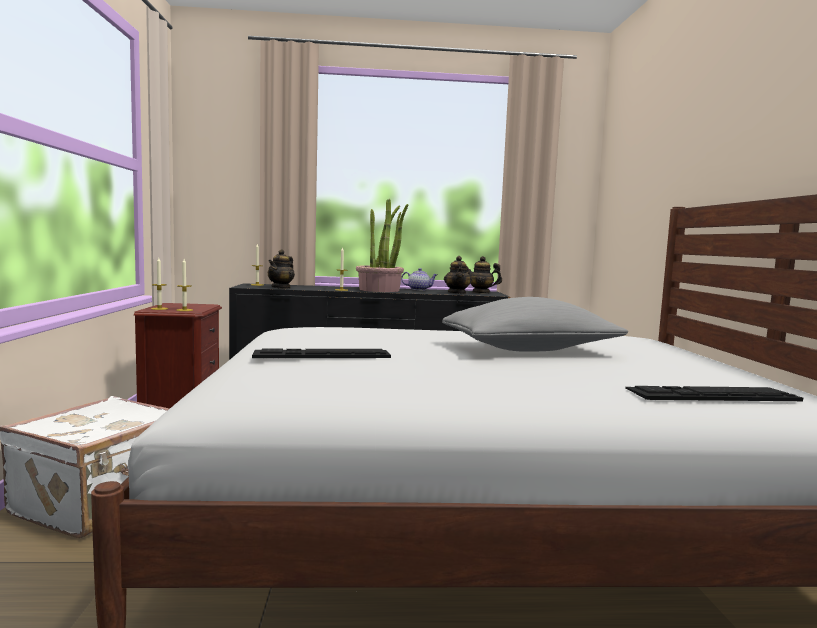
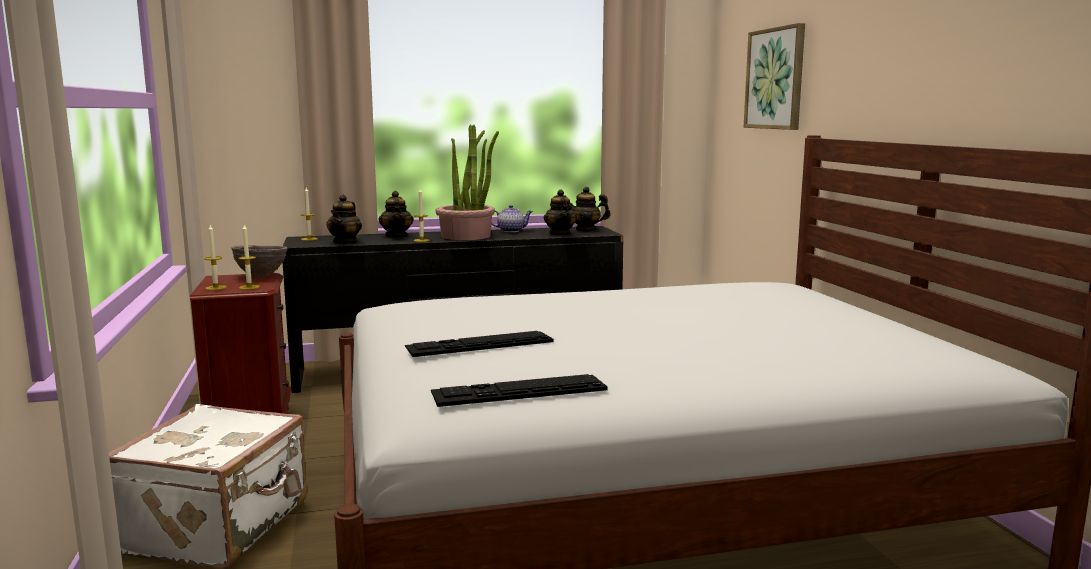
camera: 10 degrees left, 5 degrees up
grey pillow [442,297,628,352] -> none
keyboard [625,386,803,401] -> keyboard moved to [431,374,608,407]
none -> brown bowl [231,245,287,277]
none -> teapot [378,191,414,238]
none -> picture [744,23,805,130]

